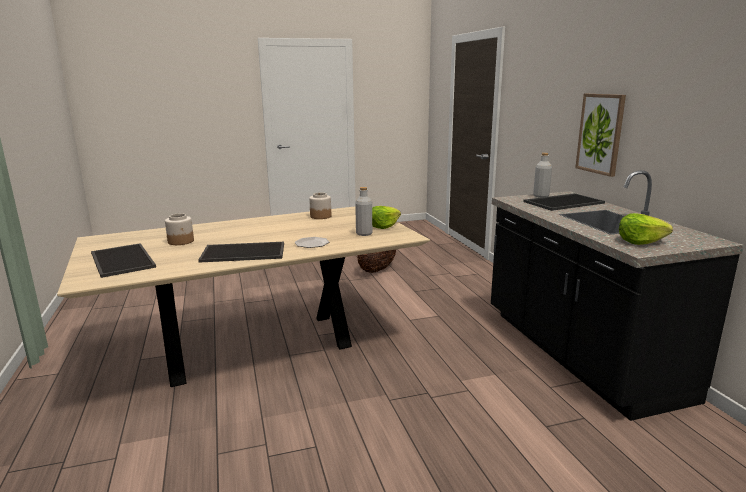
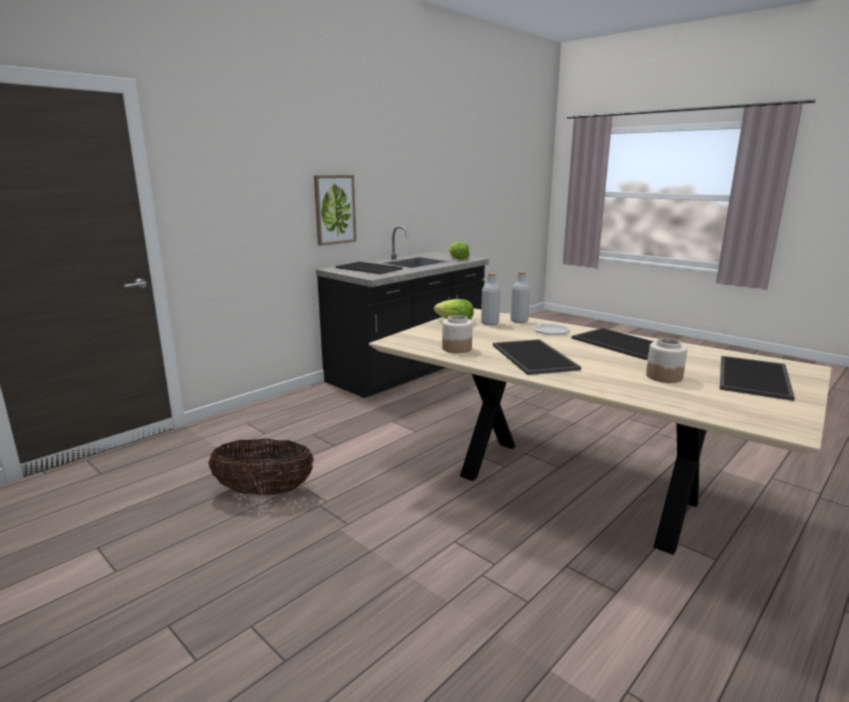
camera: 120 degrees left, 0 degrees up
grey bottle [533,153,552,198] -> grey bottle moved to [511,271,530,323]
none -> tray [493,339,581,375]

